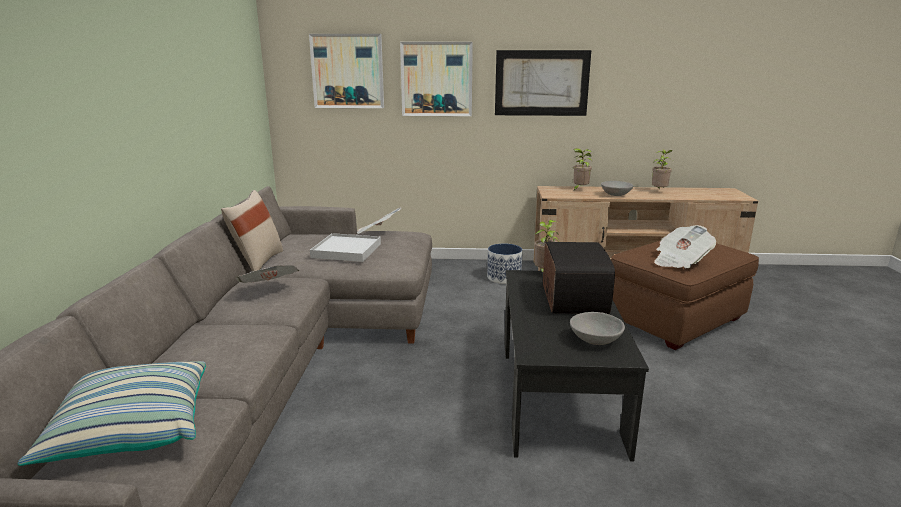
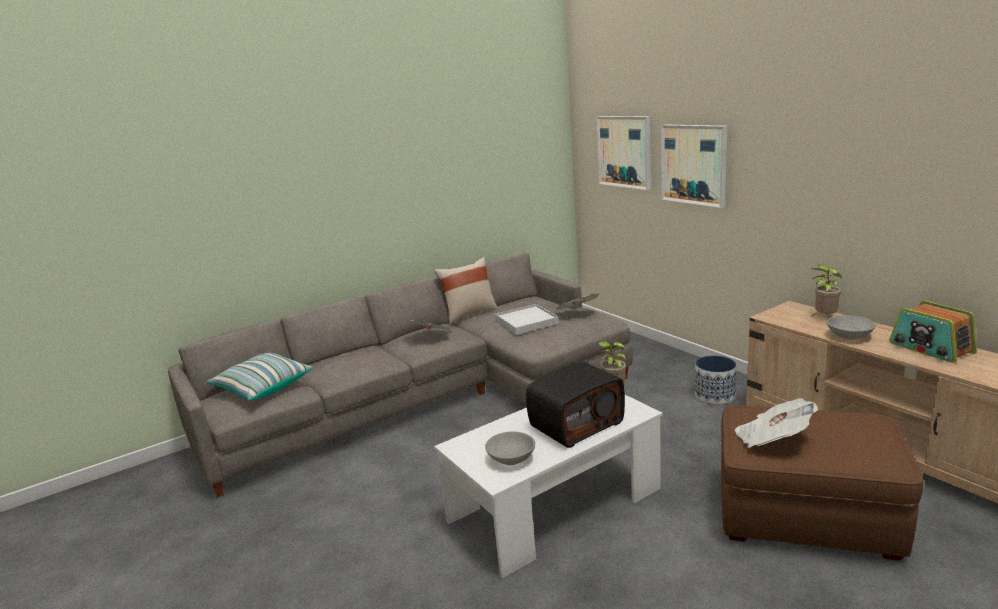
camera: 55 degrees right, 0 degrees up
picture [495,50,591,116] -> none
black coffee table [504,270,649,461] -> white coffee table [434,395,663,579]
potted plant [652,149,673,189] -> radio [889,301,977,363]

